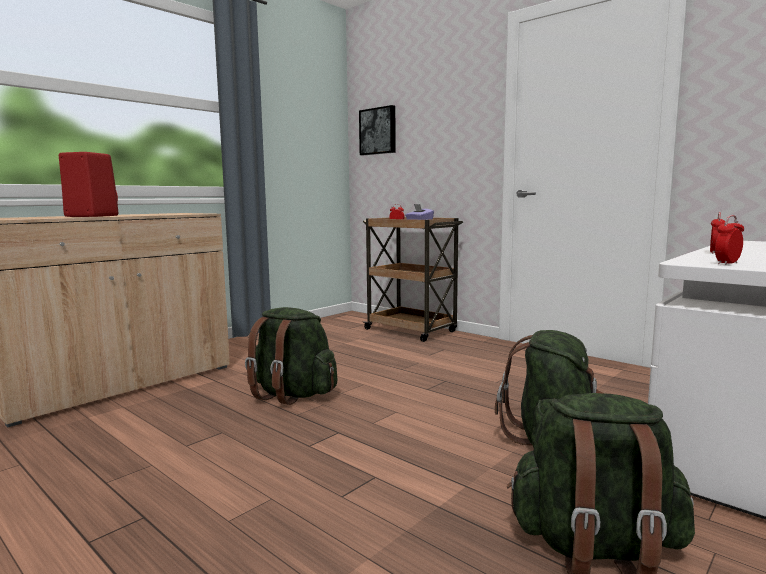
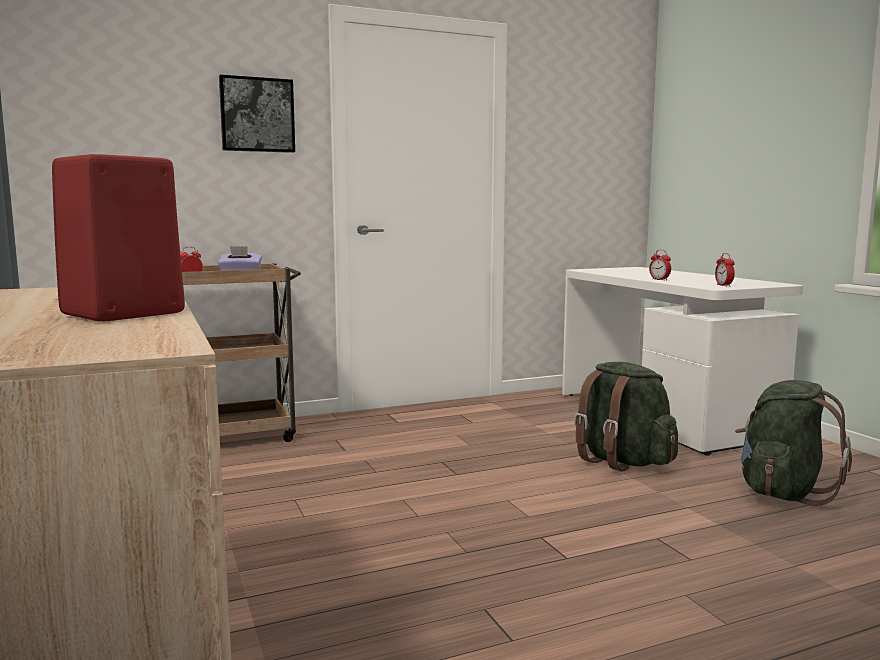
camera: 65 degrees left, 0 degrees up
green backpack [245,307,338,405] -> none
picture [359,105,396,155] -> picture moved to [219,75,295,153]

